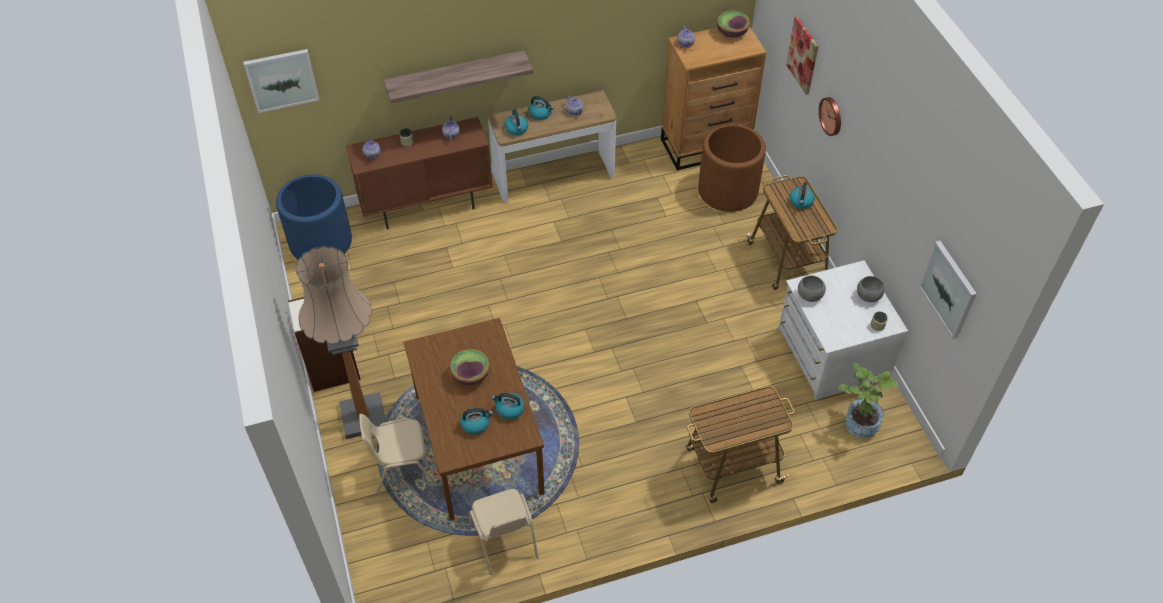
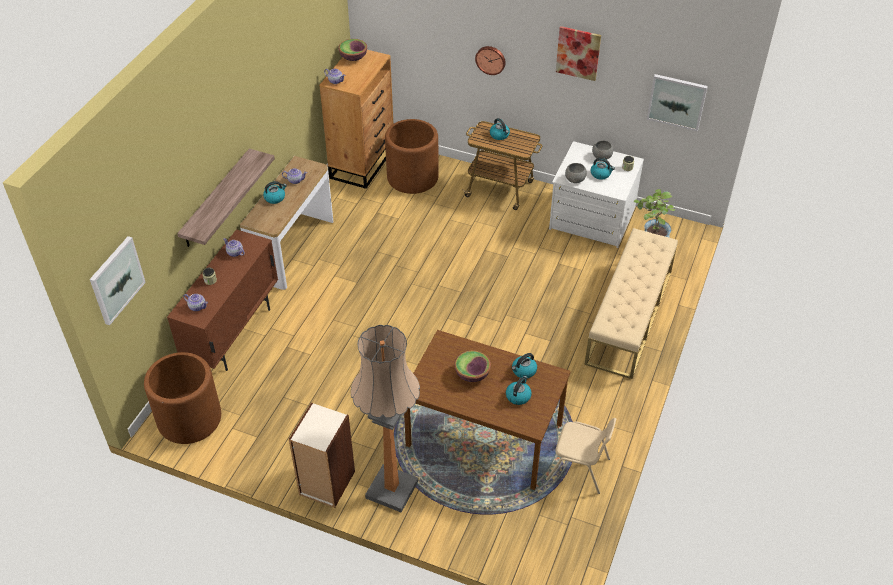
camera: 50 degrees left, 5 degrees down
blue planter [276,175,352,260] -> brown planter [144,352,221,444]
beige chair [359,414,437,494] -> none
kettle [505,109,528,135] -> kettle moved to [591,158,615,180]
cart [686,386,794,503] -> beige bench [584,228,678,379]
picture [786,16,819,95] -> picture moved to [556,26,601,81]

